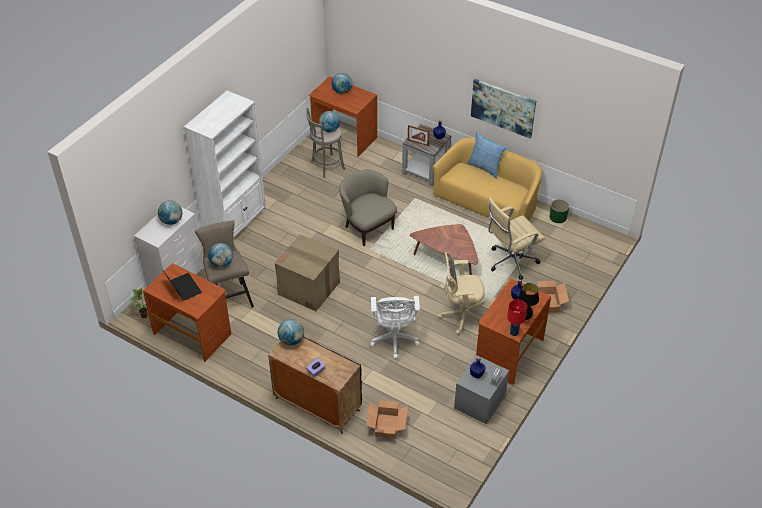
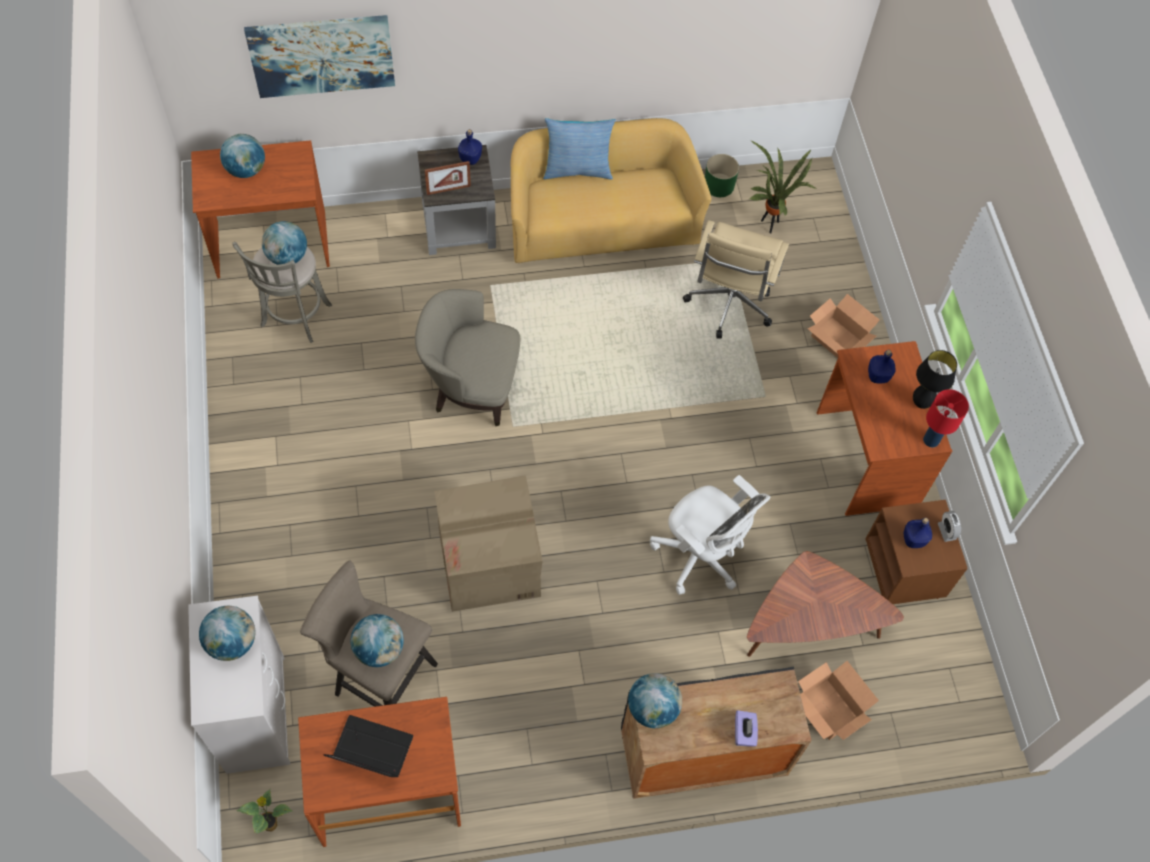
camera: 45 degrees left, 15 degrees up
white bookcase [184,91,266,238] -> none
brown coffee table [410,224,478,275] -> brown coffee table moved to [747,551,904,657]
beige office chair [438,252,485,335] -> none
grey nightstand [454,355,509,424] -> brown nightstand [865,500,968,604]
picture [471,79,536,139] -> picture moved to [244,15,395,98]
none -> potted plant [748,140,816,234]

